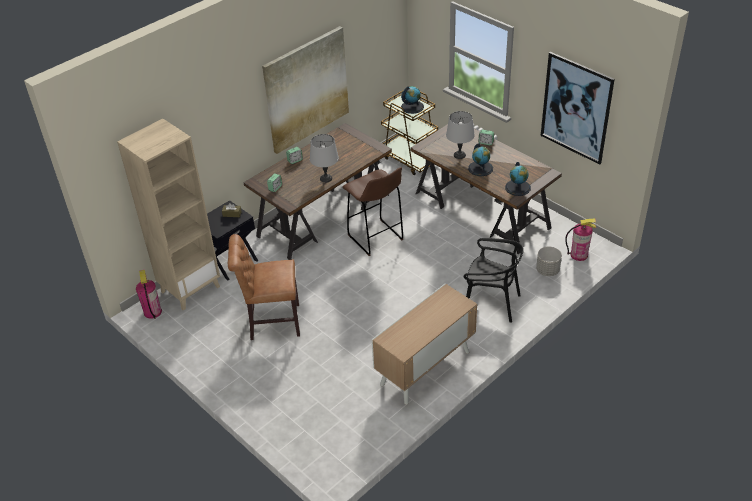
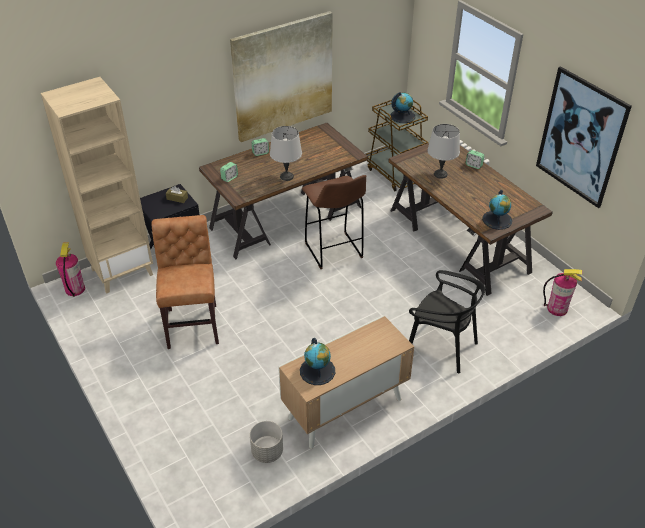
camera: 10 degrees right, 0 degrees up
brown chair [228,234,300,340] -> brown chair turned 75 degrees clockwise [151,215,219,349]
globe [468,143,493,176] -> globe moved to [300,338,335,385]
grey planter [536,247,562,276] -> grey planter moved to [250,421,283,463]

